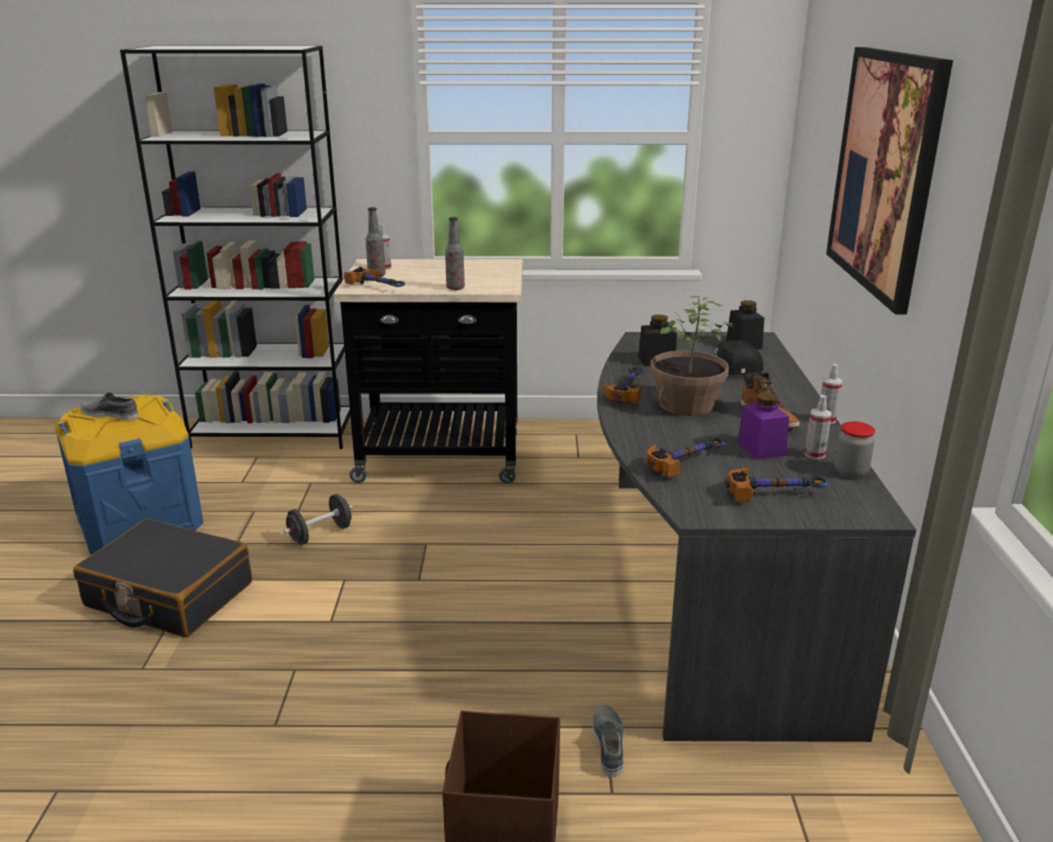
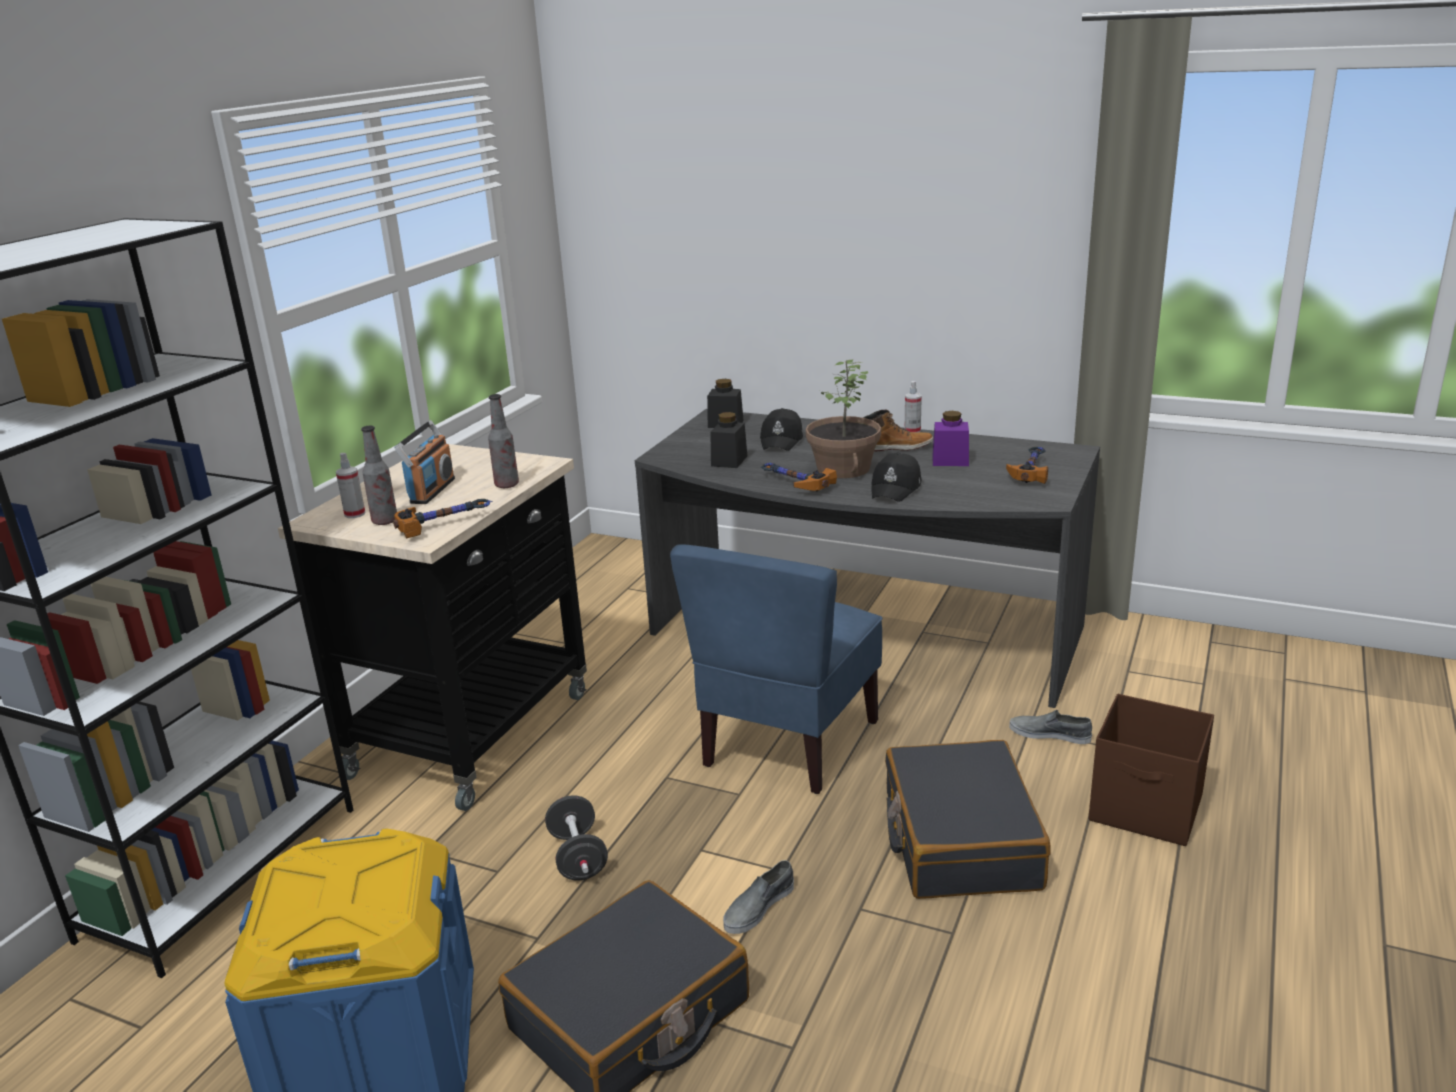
camera: 65 degrees left, 0 degrees up
grey shoe [80,392,138,420] -> grey shoe moved to [723,860,794,934]
hammer [646,437,726,478] -> none
spray bottle [805,395,832,460] -> none
picture [826,47,953,314] -> none
jar [834,421,875,478] -> none
none -> radio [394,420,455,504]
none -> blue chair [670,544,882,794]
none -> black cap [871,452,921,502]
none -> black suitcase [885,740,1051,899]

